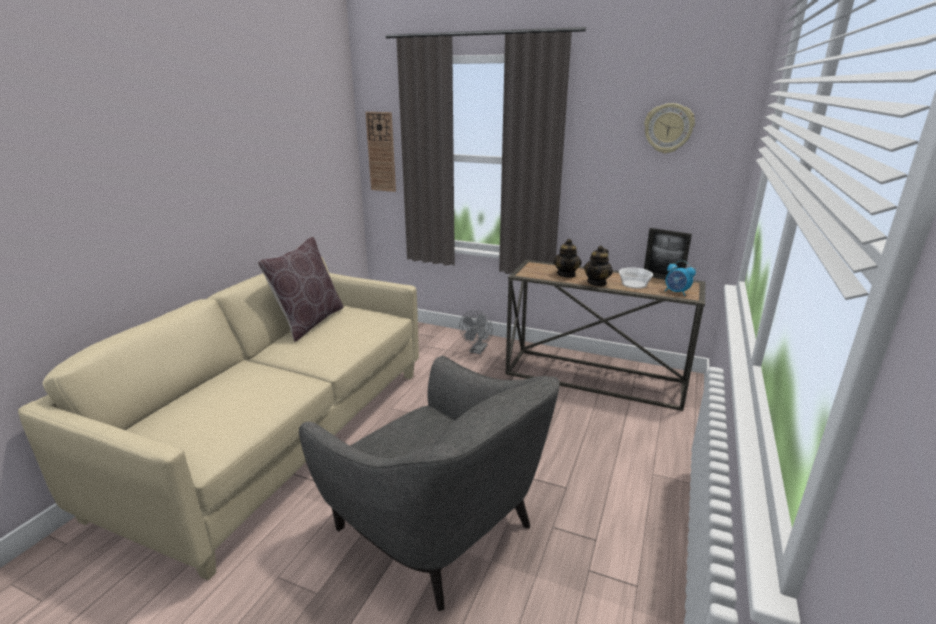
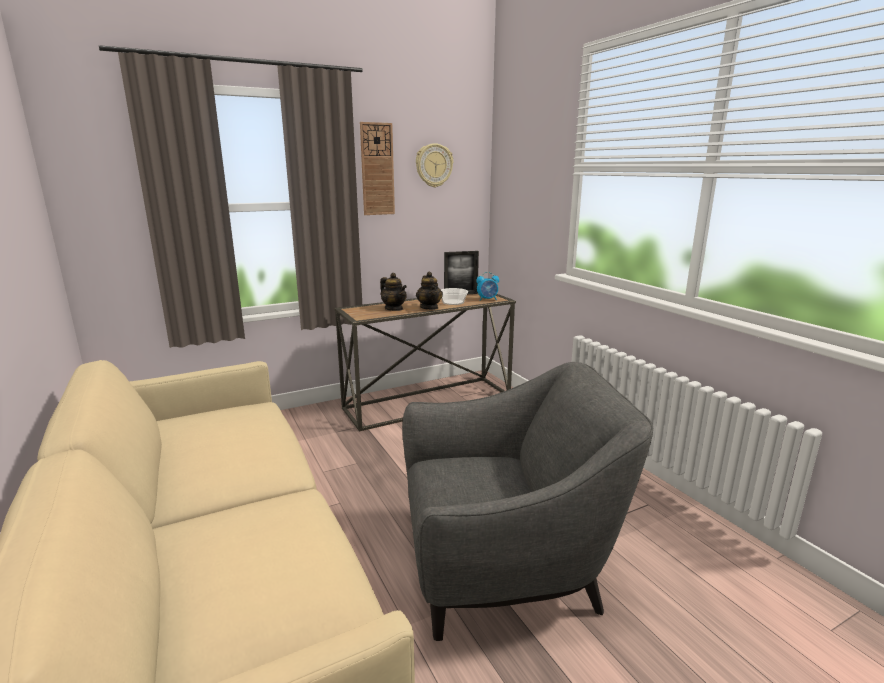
camera: 50 degrees left, 5 degrees down
brown pillow [258,237,344,342] -> none
wall clock [365,112,396,192] -> wall clock moved to [360,122,395,215]
grey fan [459,311,493,354] -> none

